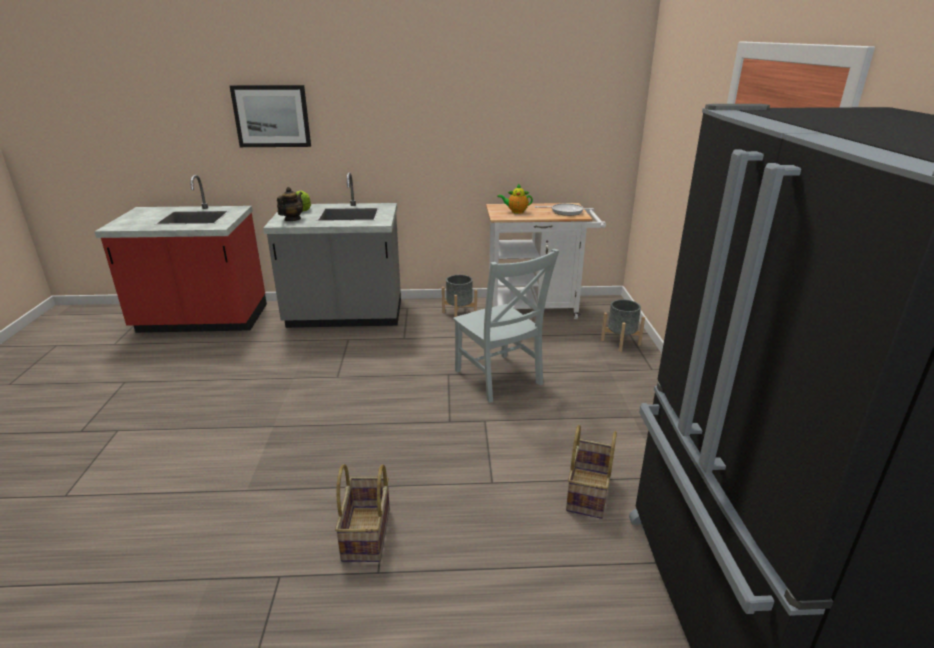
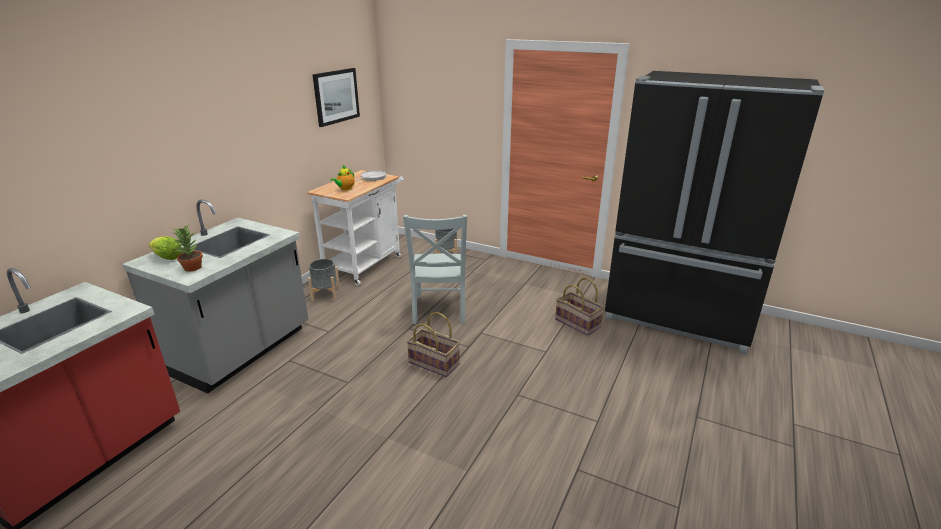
camera: 60 degrees left, 0 degrees up
picture [230,85,311,147] -> picture moved to [312,68,360,127]
teapot [277,187,303,221] -> potted plant [172,225,203,272]
basket [335,464,390,562] -> basket moved to [407,312,460,377]
grey chair [453,249,559,403] -> grey chair turned 90 degrees clockwise [403,215,467,324]

